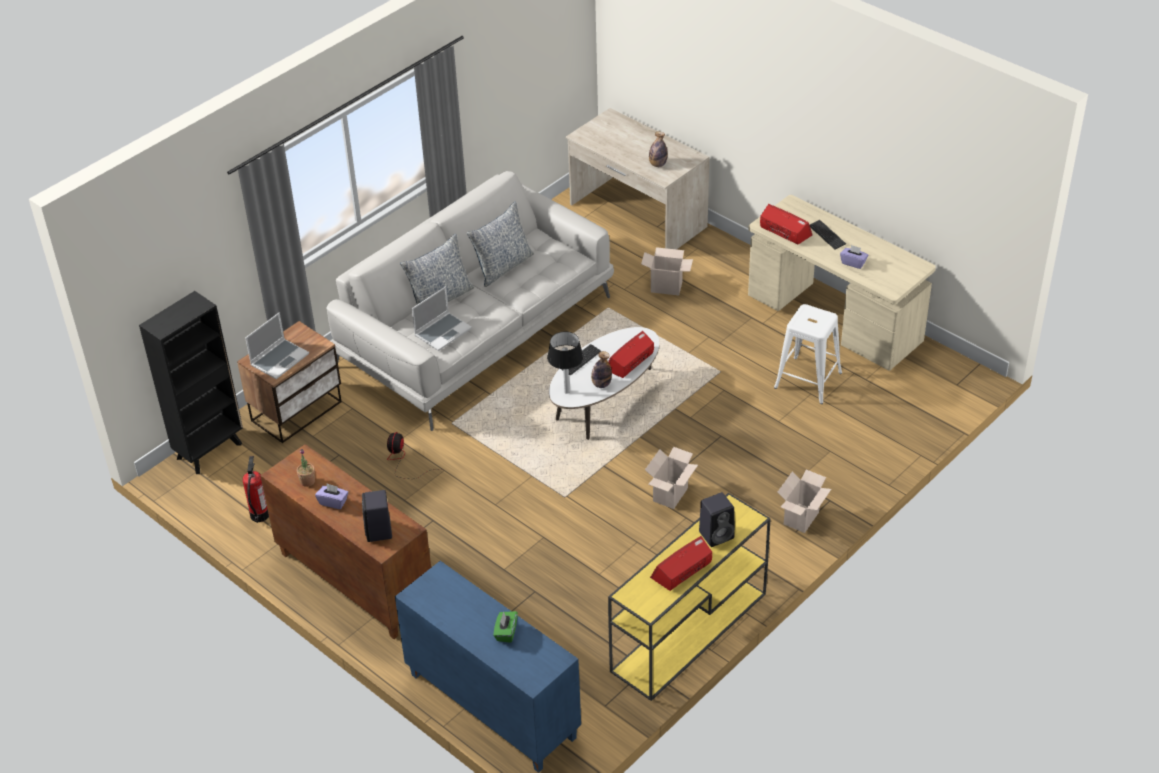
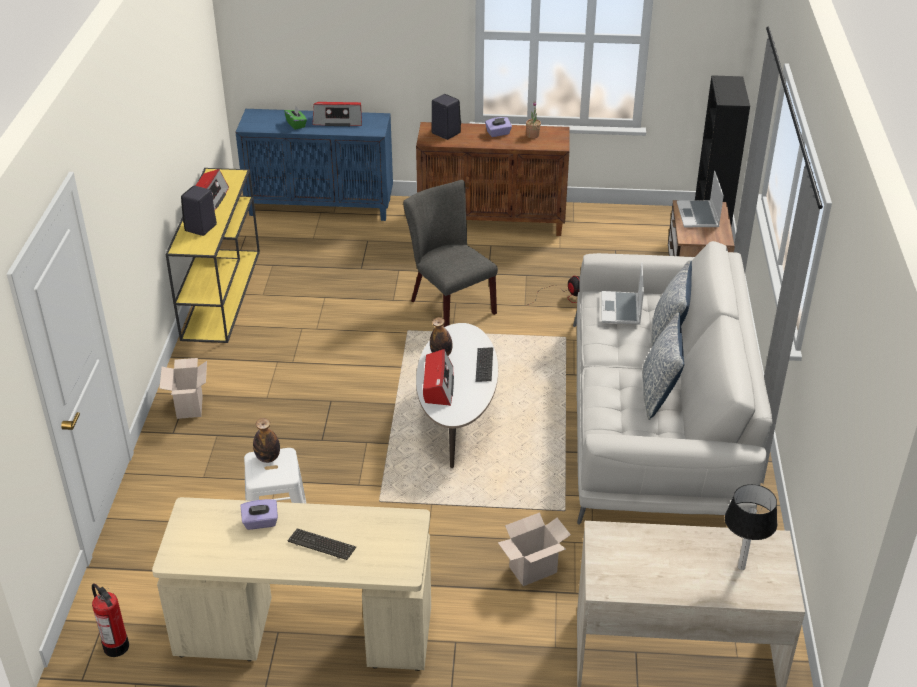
camera: 140 degrees right, 5 degrees down
fire extinguisher [243,456,269,523] -> fire extinguisher moved to [92,583,129,657]
table lamp [547,331,583,394] -> table lamp moved to [725,484,777,570]
cardboard box [645,447,698,509] -> none
bottle [649,131,668,167] -> bottle moved to [253,418,280,463]
radio [760,204,813,245] -> radio moved to [313,102,362,126]
none -> grey chair [403,180,498,327]

